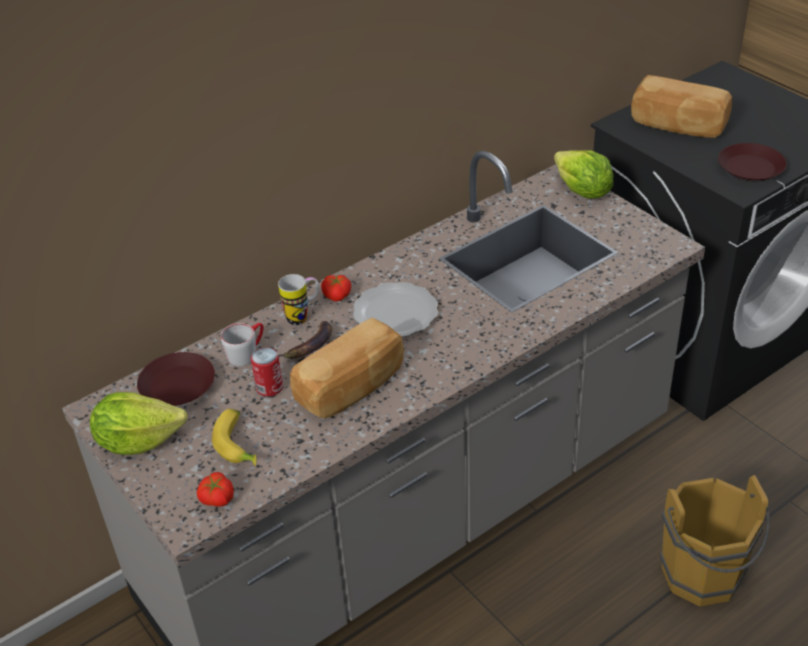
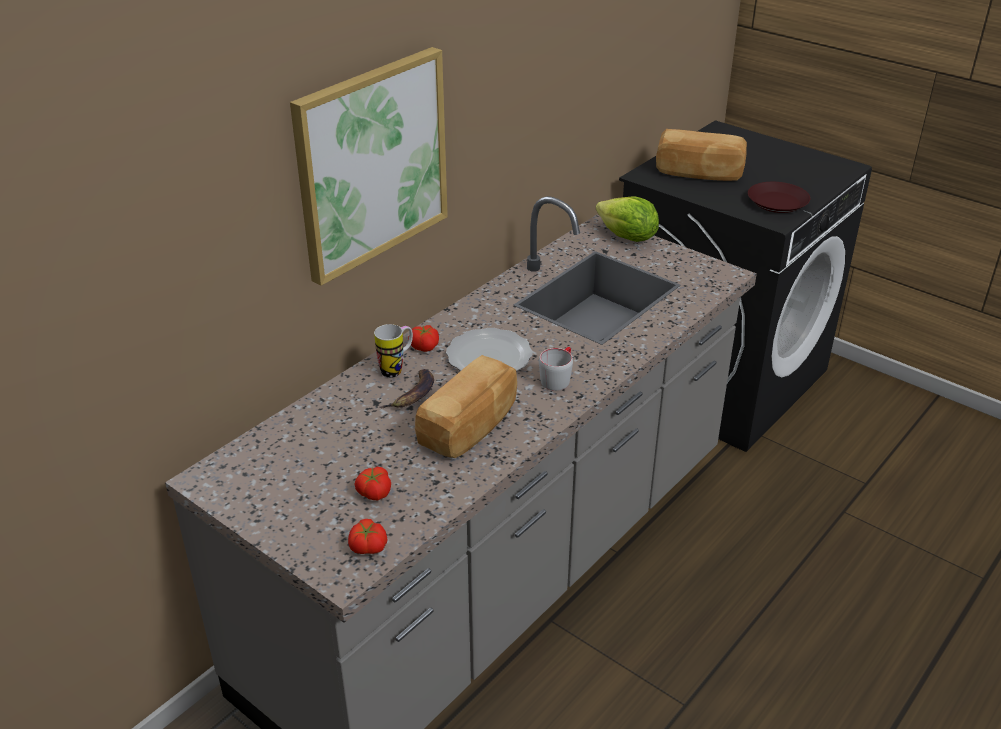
camera: 15 degrees left, 5 degrees down
lettuce [90,392,187,455] -> none
brown plate [137,352,215,406] -> none
banana [212,409,256,467] -> tomato [354,467,391,500]
grey mug [221,323,264,366] -> grey mug moved to [539,347,573,391]
can [251,347,283,396] -> none
brown bucket [660,475,770,606] -> none
none -> picture [290,47,448,286]

